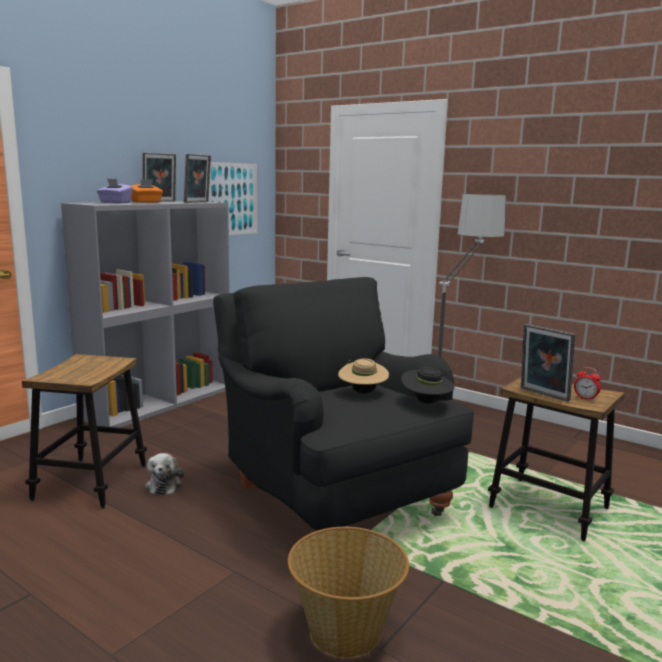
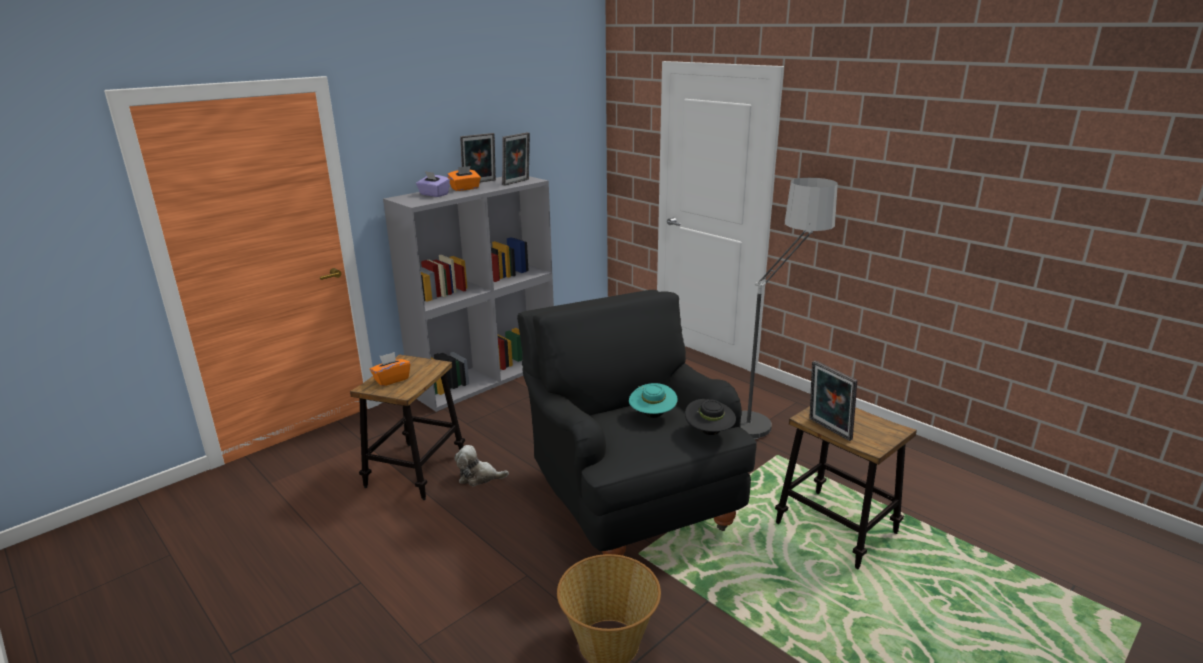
camera: 10 degrees right, 10 degrees up
plush toy [145,453,184,495] -> plush toy turned 90 degrees clockwise [455,445,509,486]
picture [208,162,257,235] -> none
beige hat [338,358,389,394] -> turquoise hat [629,383,678,418]
alarm clock [574,367,601,401] -> none
none -> orange tissue box [370,352,411,386]

